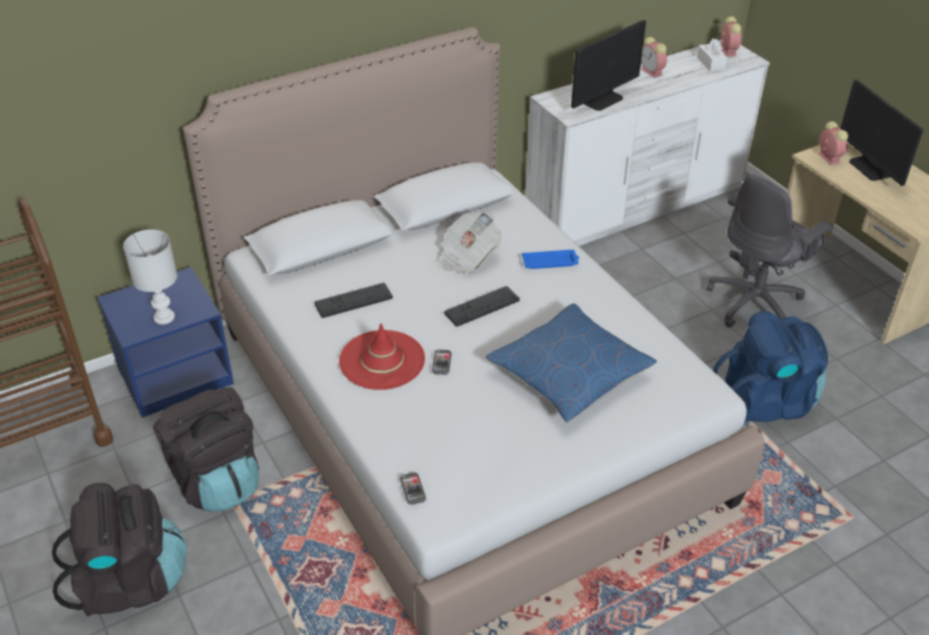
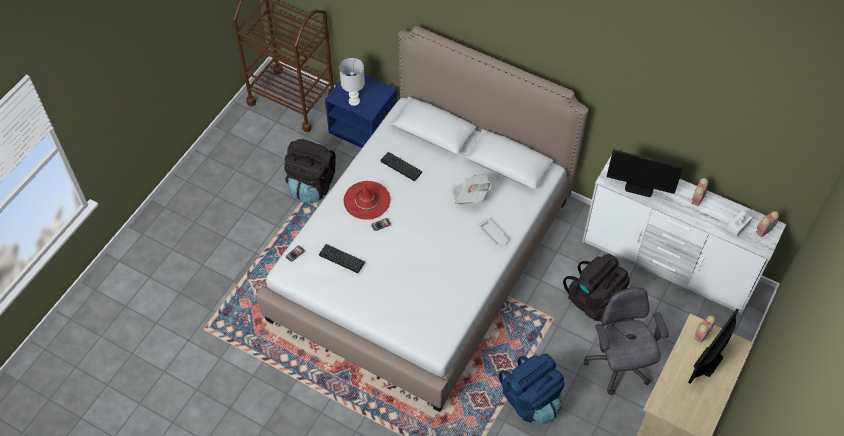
camera: 60 degrees right, 15 degrees up
black backpack [52,483,187,617] -> black backpack moved to [563,254,630,321]
keyboard [444,286,520,327] -> keyboard moved to [319,244,365,273]
blue pillow [486,303,657,422] -> none
blue tray [522,250,579,269] -> white tray [478,218,509,247]
grey office chair [706,174,832,327] -> grey office chair turned 60 degrees clockwise [584,287,669,395]

